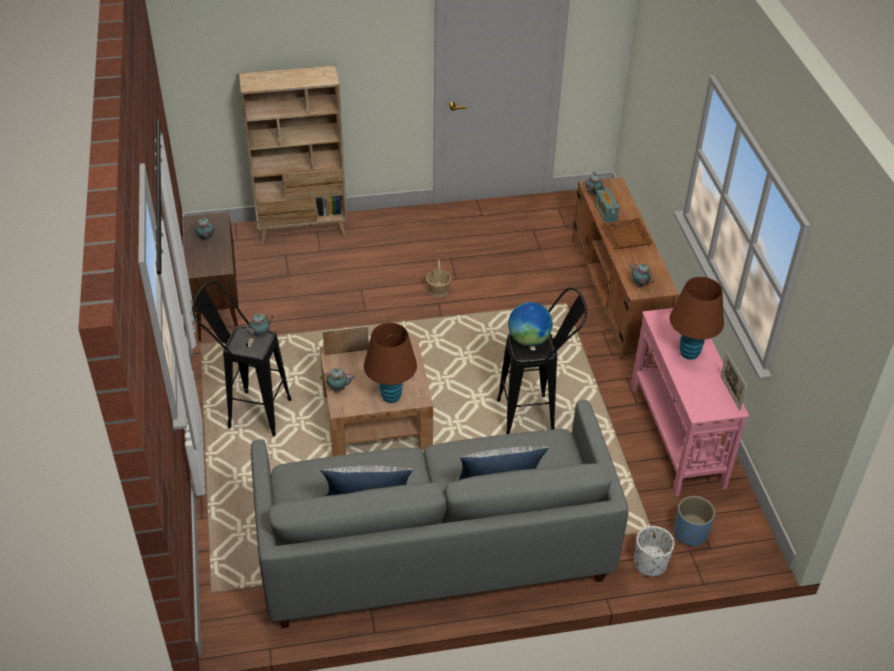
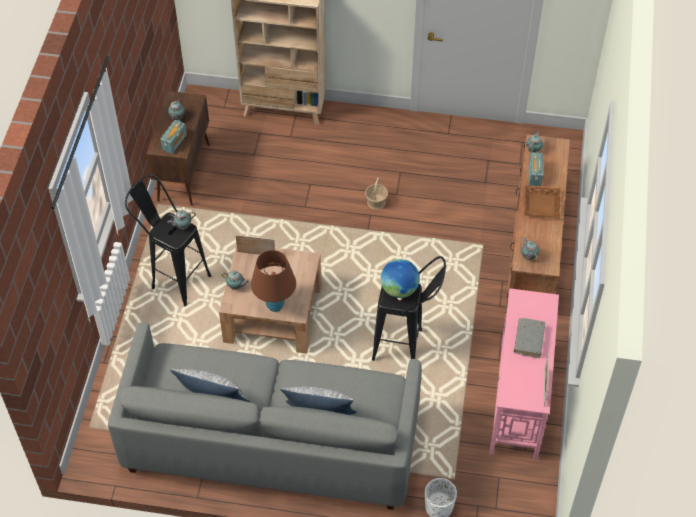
camera: 20 degrees right, 10 degrees up
brown table lamp [670,277,724,360] -> grey book [514,318,545,358]
blue planter [674,496,715,547] -> none
none -> radio [160,120,187,154]

